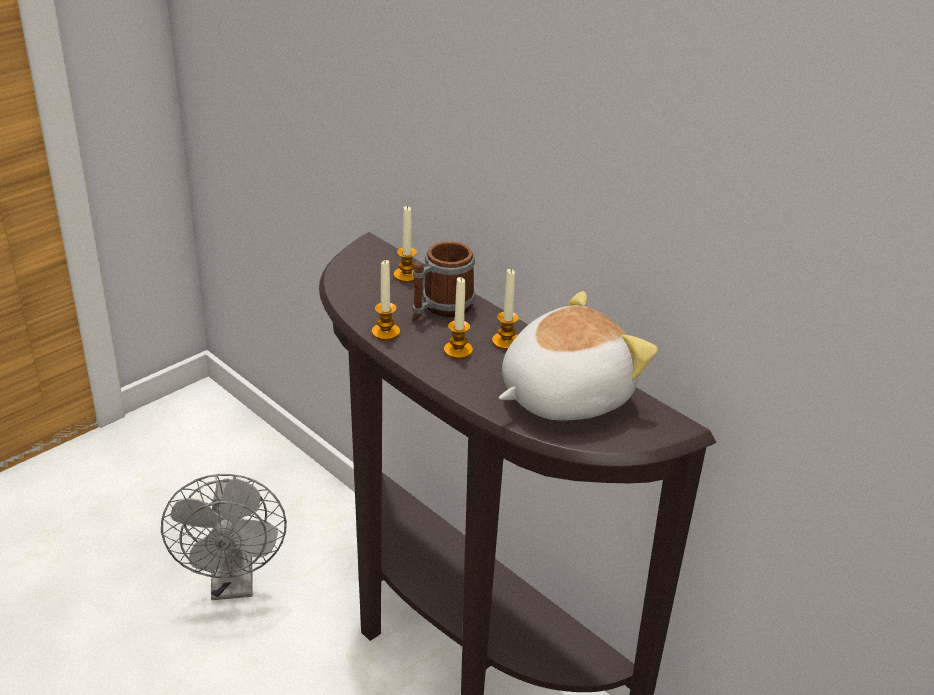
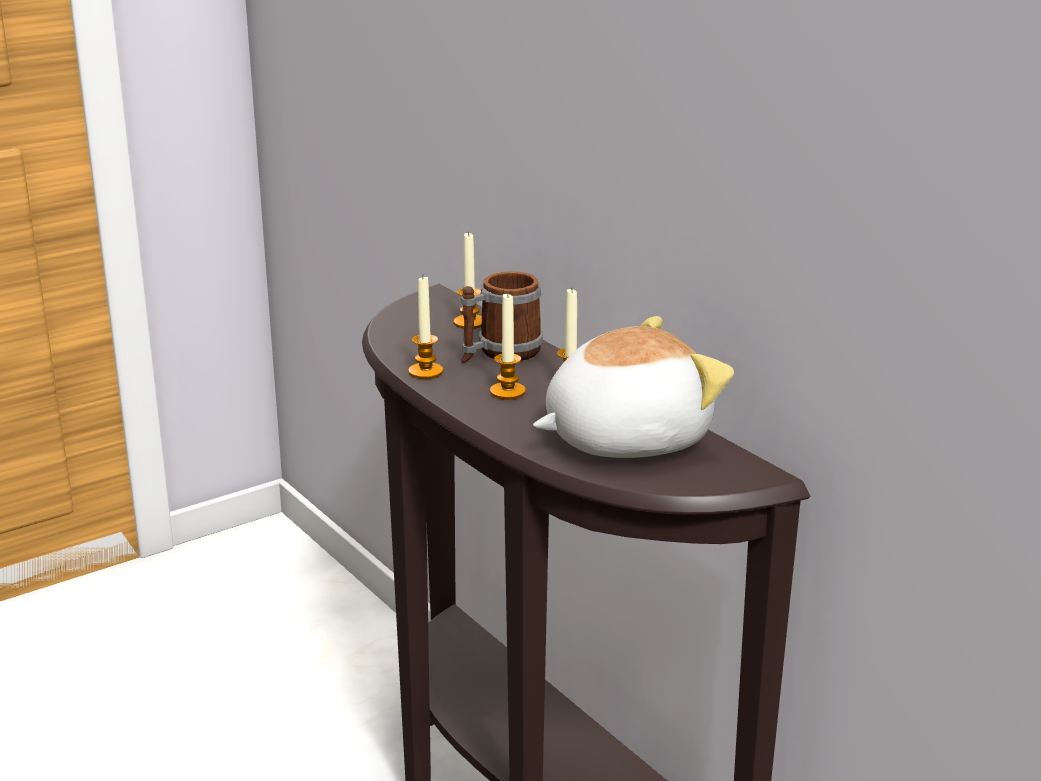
camera: 10 degrees right, 10 degrees down
grey fan [161,474,287,600] -> none

